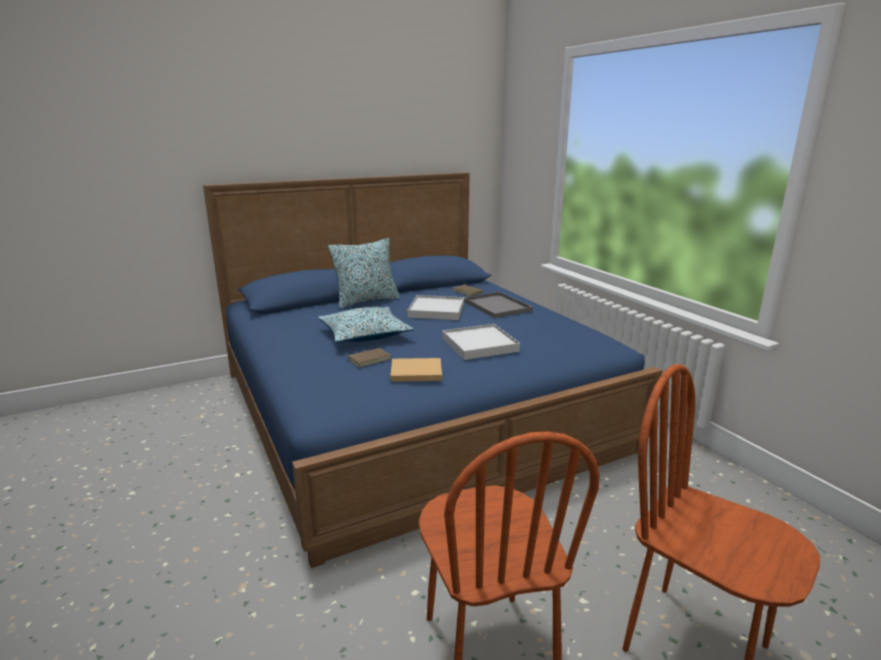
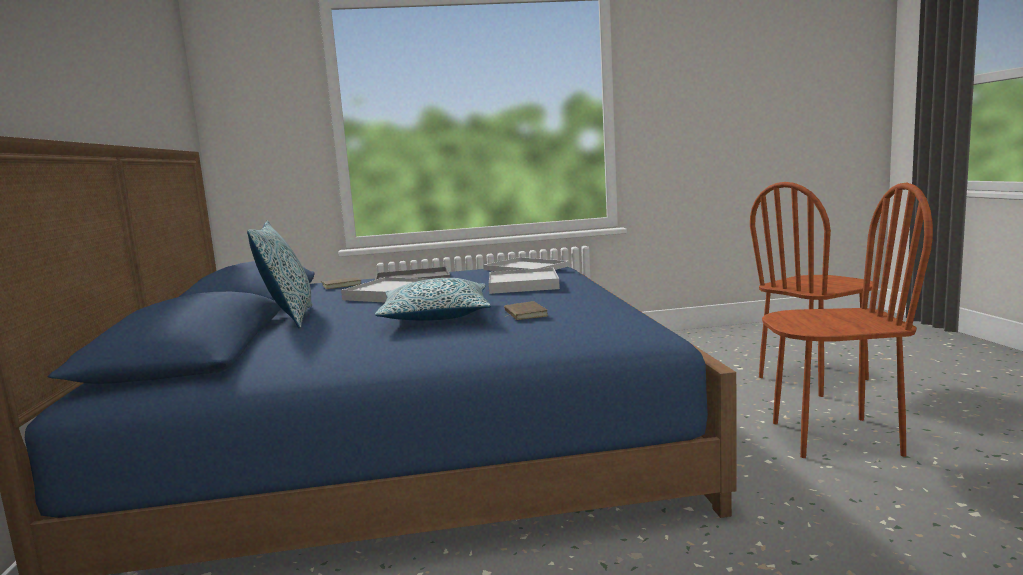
camera: 70 degrees left, 10 degrees down
beige book [391,358,442,382] -> none
none -> white tray [483,257,570,271]

